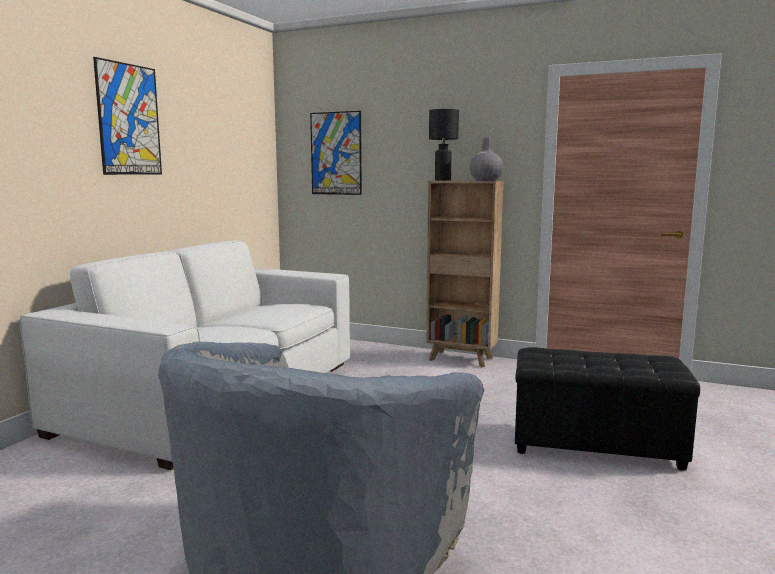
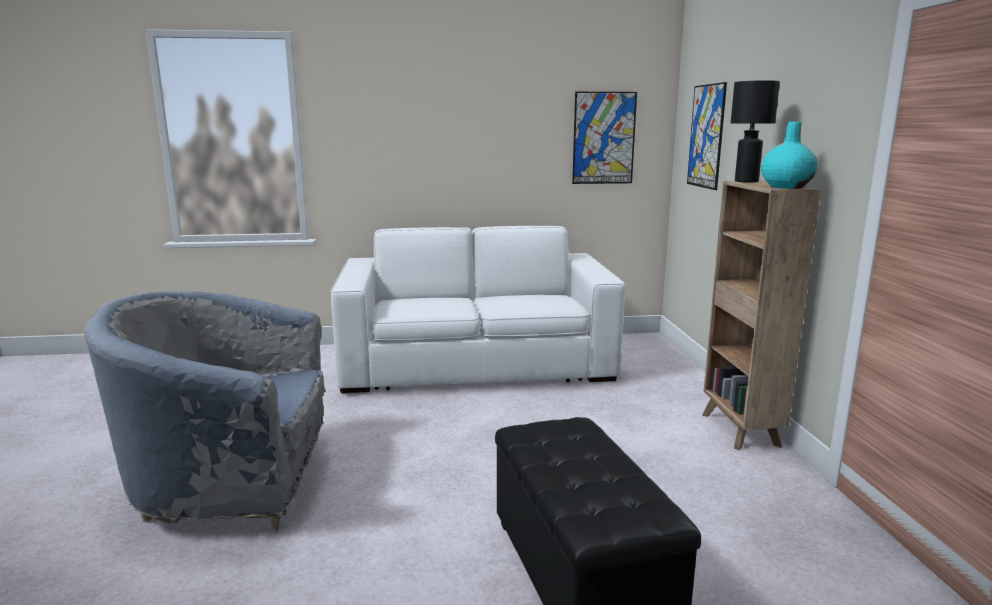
camera: 60 degrees right, 5 degrees up
picture [93,57,162,175] -> picture moved to [572,92,637,184]
grey vase [469,137,504,181] -> turquoise vase [761,122,818,189]

